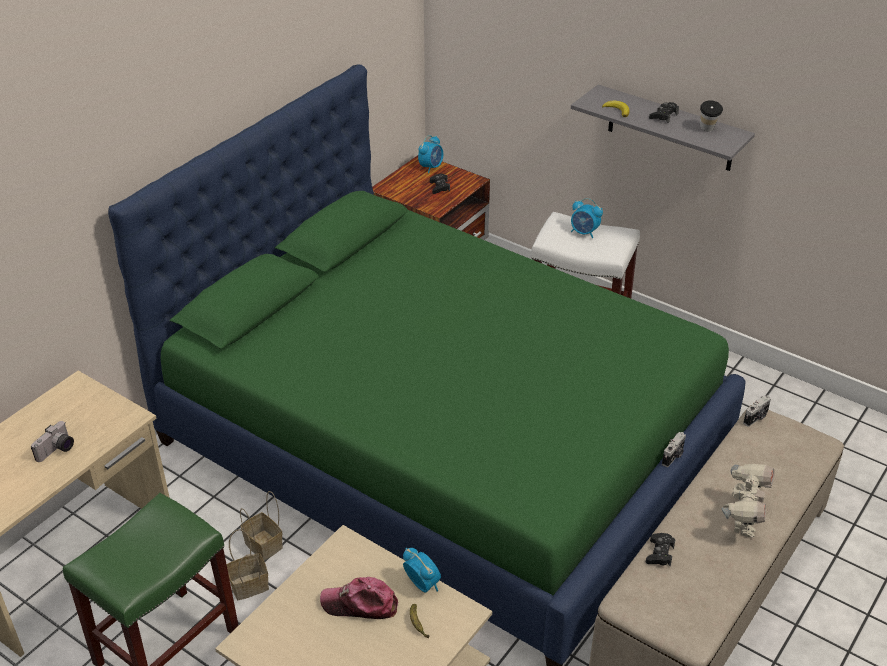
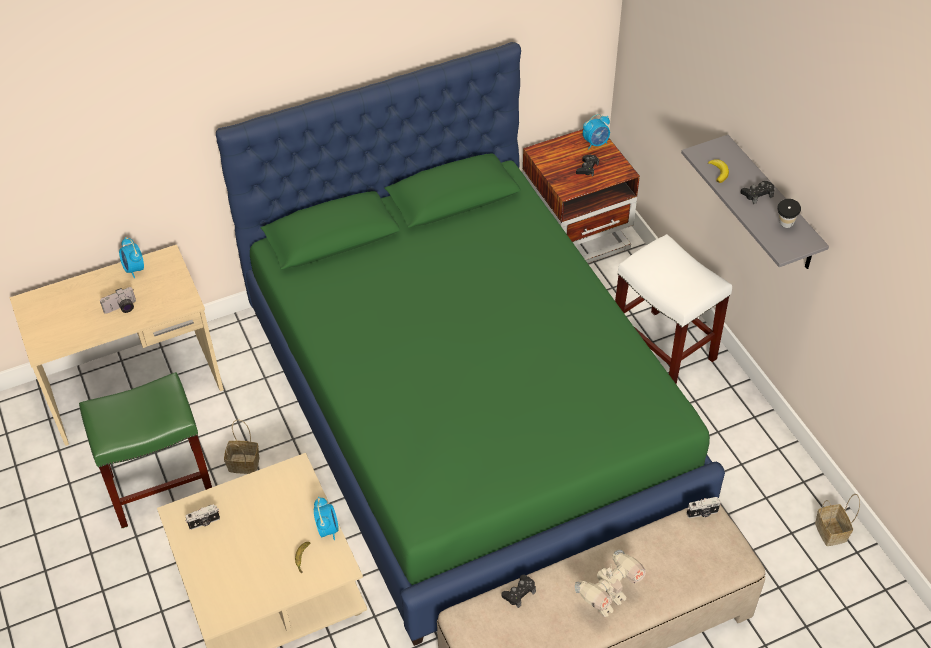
camera: 30 degrees right, 10 degrees up
basket [240,491,283,560] -> basket moved to [815,494,860,546]
cap [320,577,398,619] -> none
alarm clock [571,198,603,238] -> alarm clock moved to [119,237,144,278]
camera [662,432,686,467] -> camera moved to [185,504,220,530]

